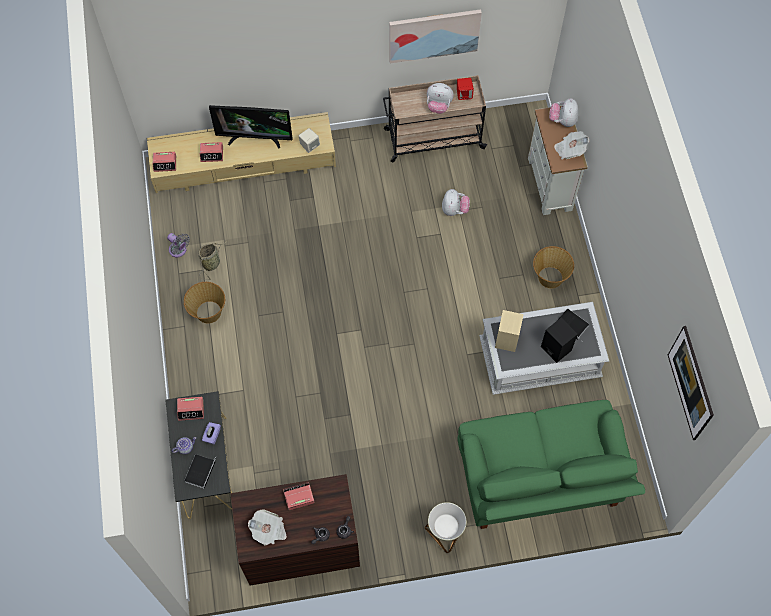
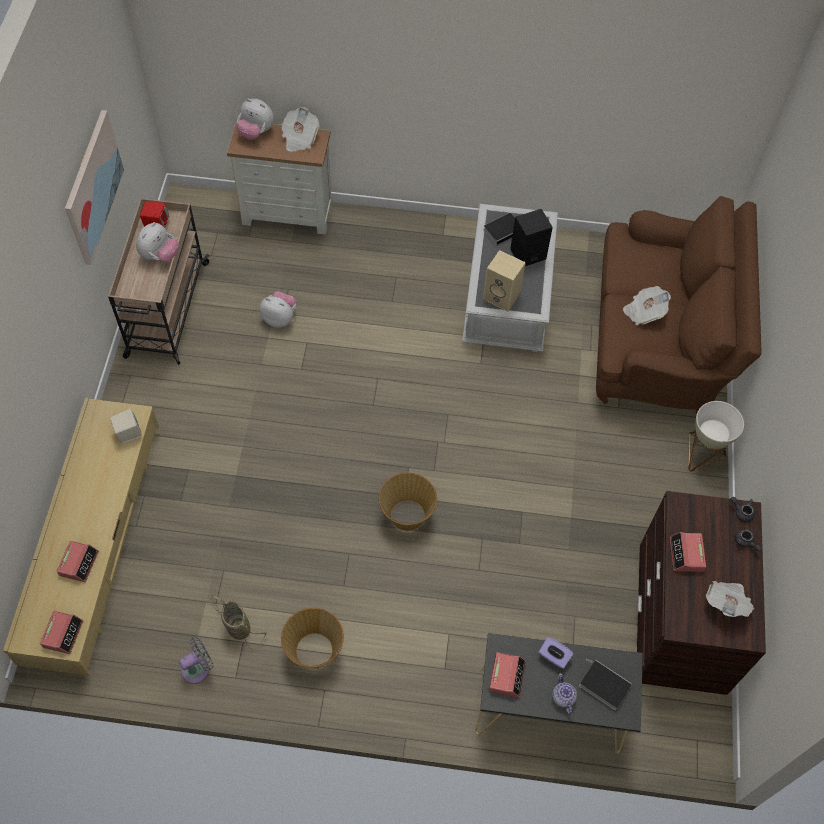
camera: 75 degrees left, 5 degrees down
television [209,105,293,149] -> none
green sofa [458,400,645,529] -> brown sofa [596,196,762,414]
basket [533,246,574,288] -> basket moved to [379,473,437,531]
picture [668,326,714,440] -> none
none -> newspaper [623,286,671,325]

